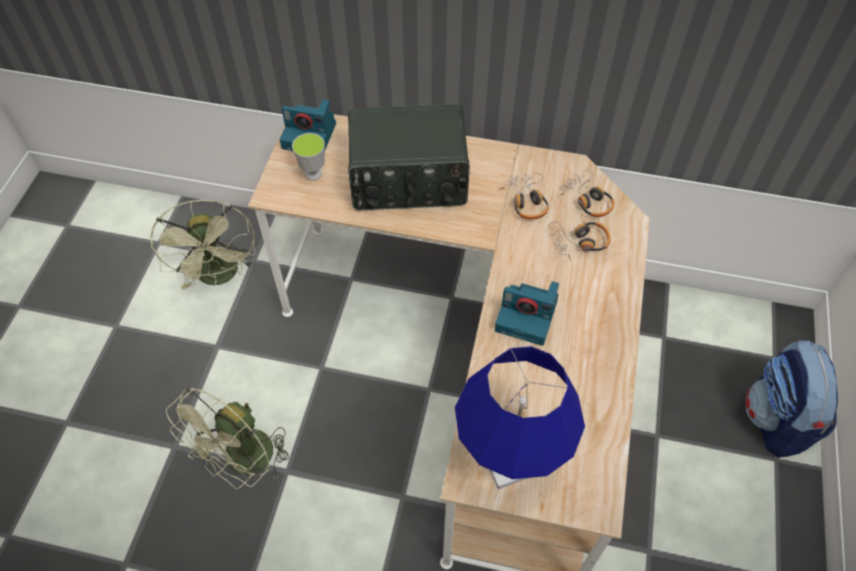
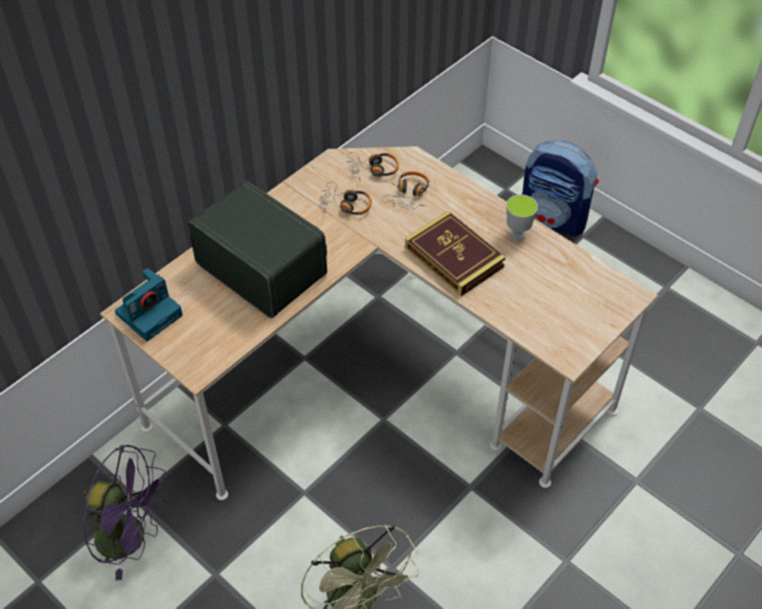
camera: 60 degrees left, 5 degrees down
green fan [150,200,255,290] -> purple fan [82,445,166,580]
cup [292,133,325,180] -> cup moved to [506,194,538,240]
radio [348,104,470,210] -> radio turned 75 degrees counterclockwise [188,181,327,318]
blue table lamp [455,346,585,489] -> none
camera [495,281,559,346] -> book [405,211,506,296]

